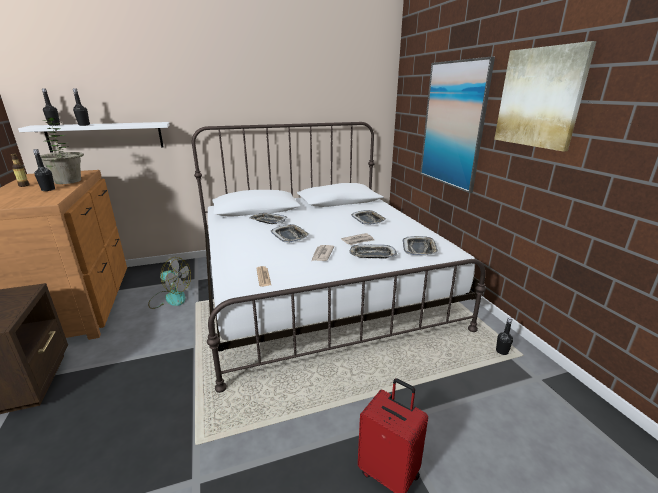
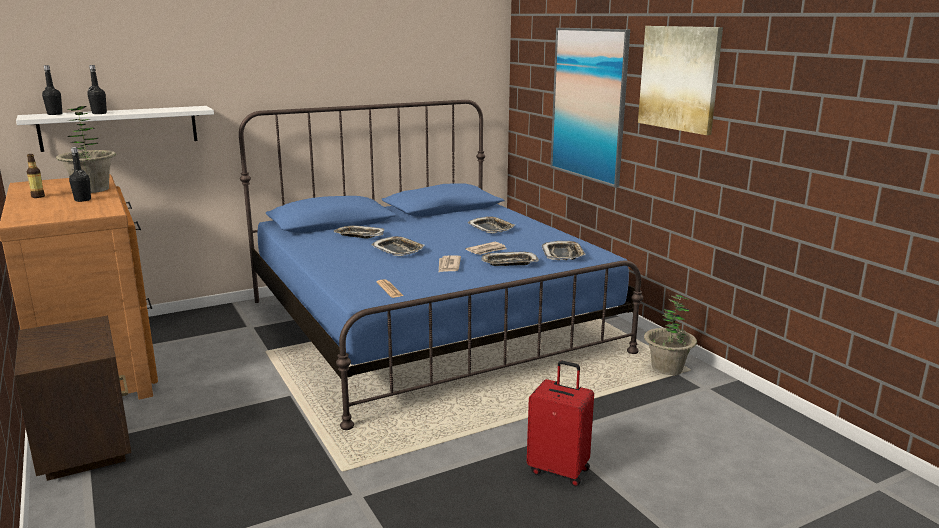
camera: 10 degrees left, 5 degrees down
fan [148,257,191,309] -> none
white bed [192,122,486,393] -> blue bed [239,100,643,430]
black bottle [496,317,513,355] -> potted plant [644,295,697,376]

